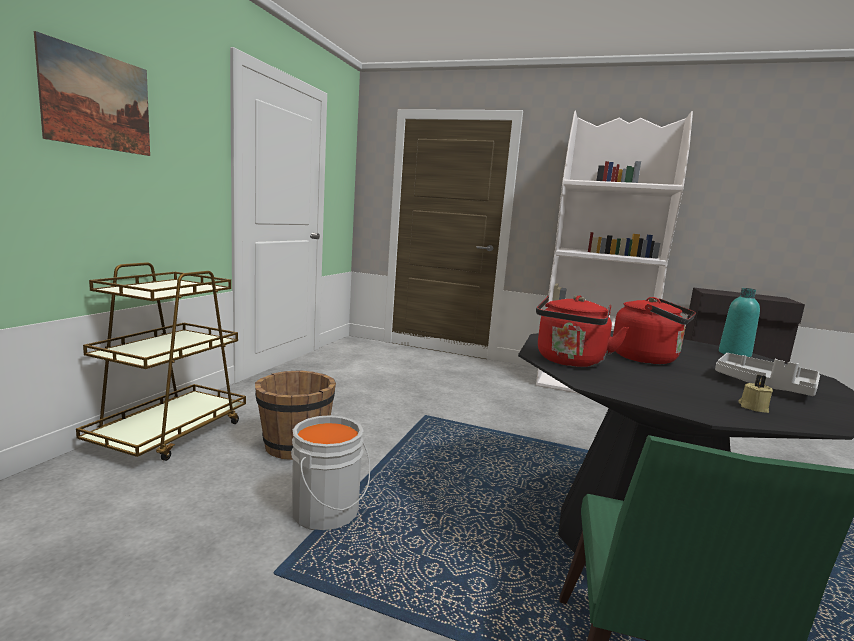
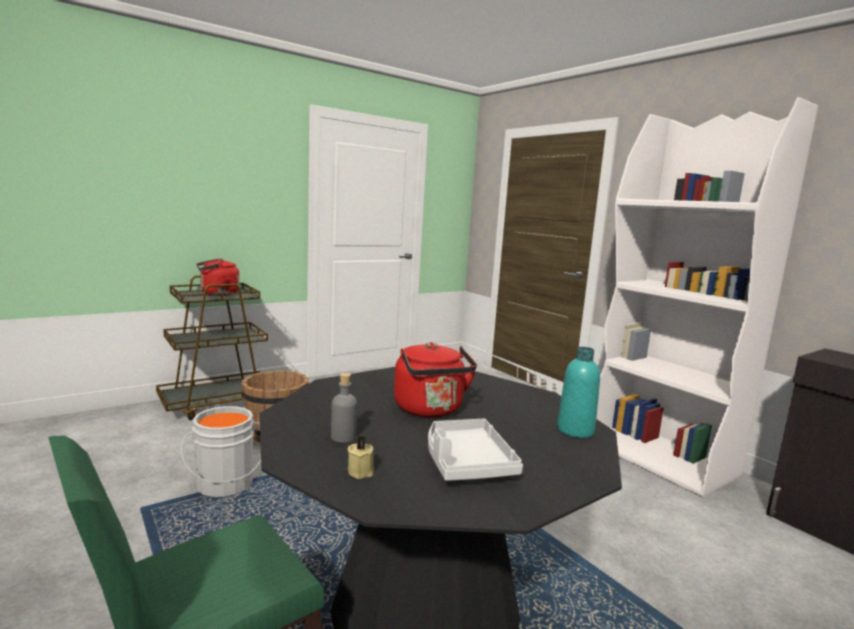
camera: 35 degrees right, 0 degrees up
picture [34,31,150,156] -> none
red kettle [536,295,629,367] -> red kettle moved to [196,258,240,296]
none -> grey bottle [331,373,357,443]

